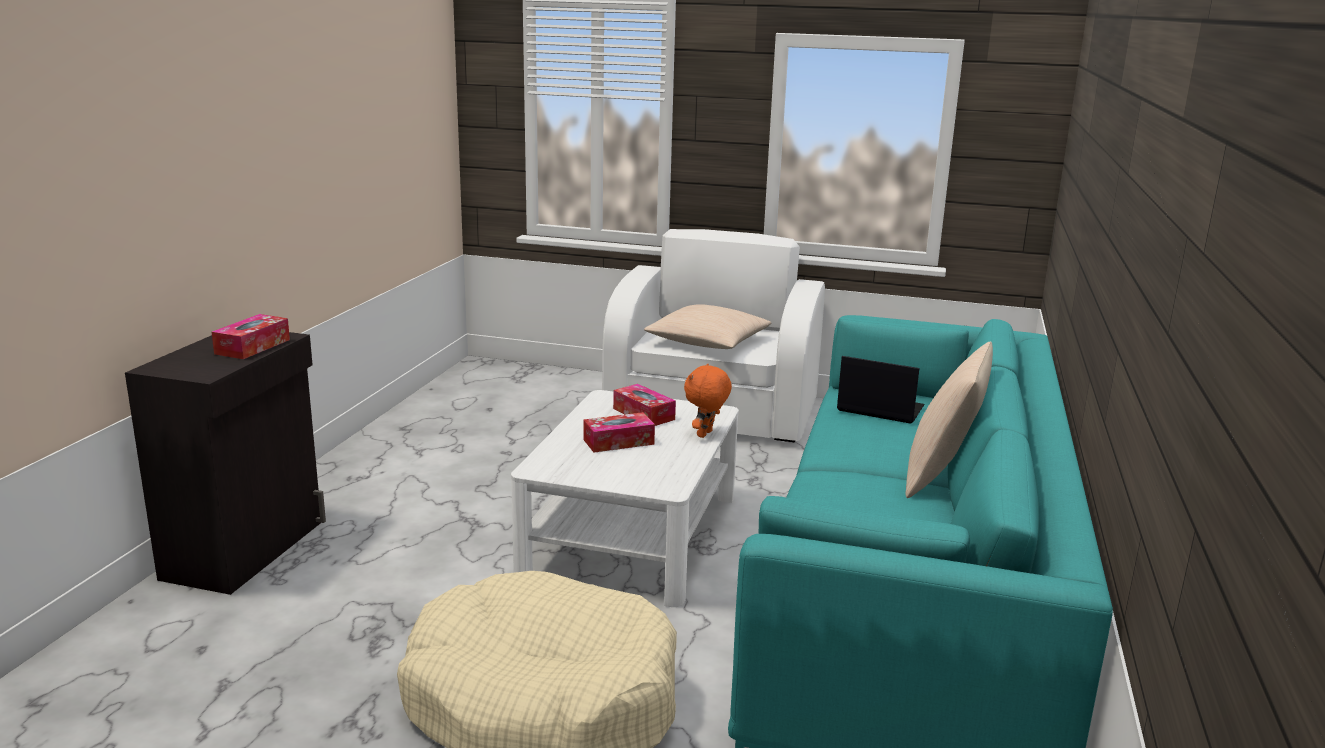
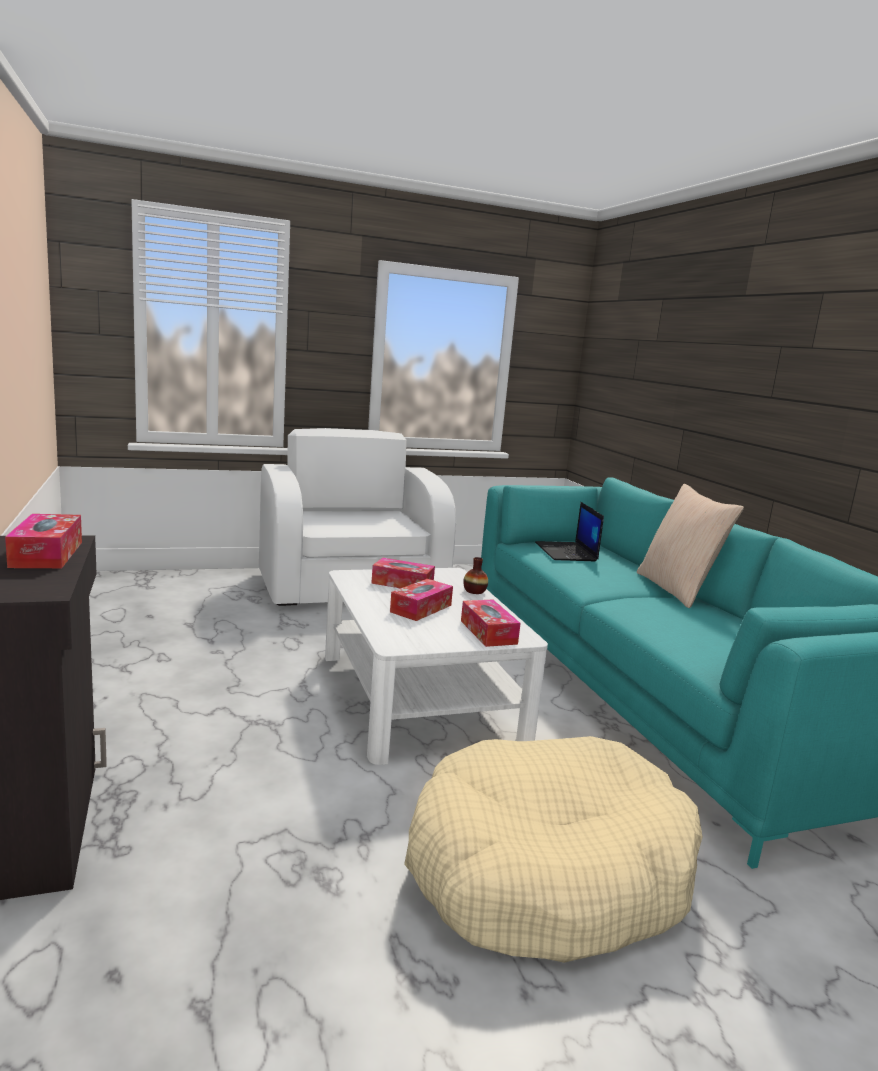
camera: 35 degrees left, 5 degrees down
beige pillow [644,304,771,349] -> none
orange plush toy [684,363,732,438] -> vase [463,557,488,594]
laptop [837,356,925,424] -> laptop turned 90 degrees counterclockwise [535,502,604,562]
none -> tissue box [461,599,521,647]

